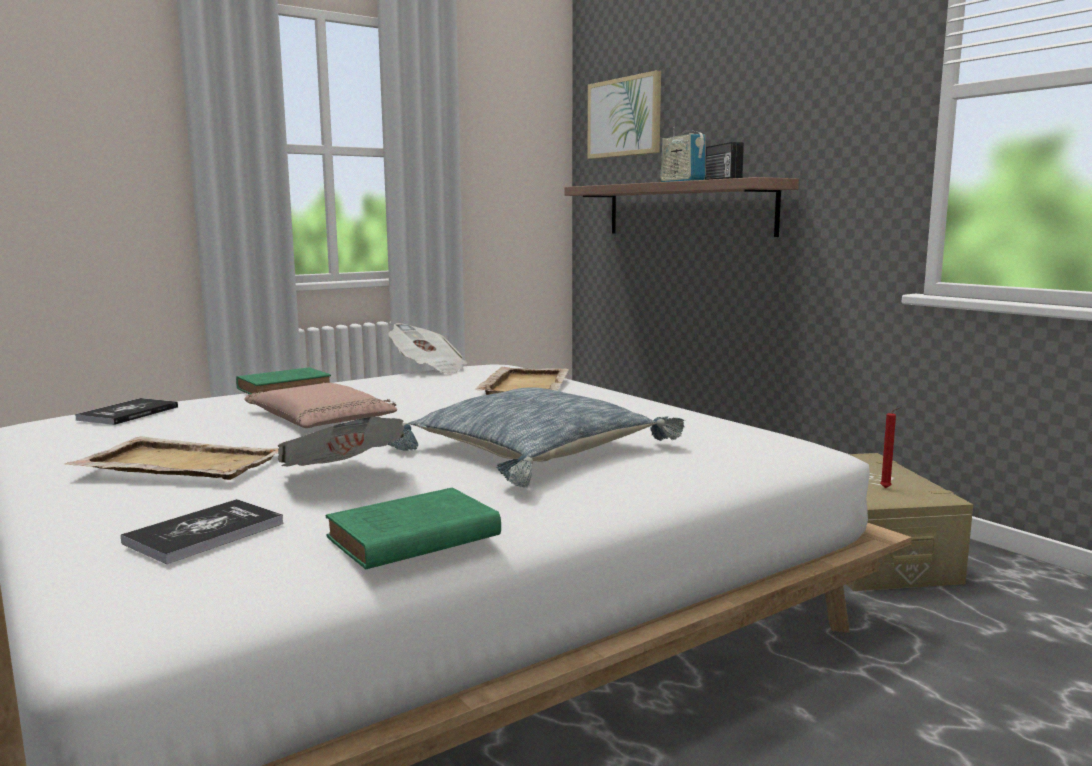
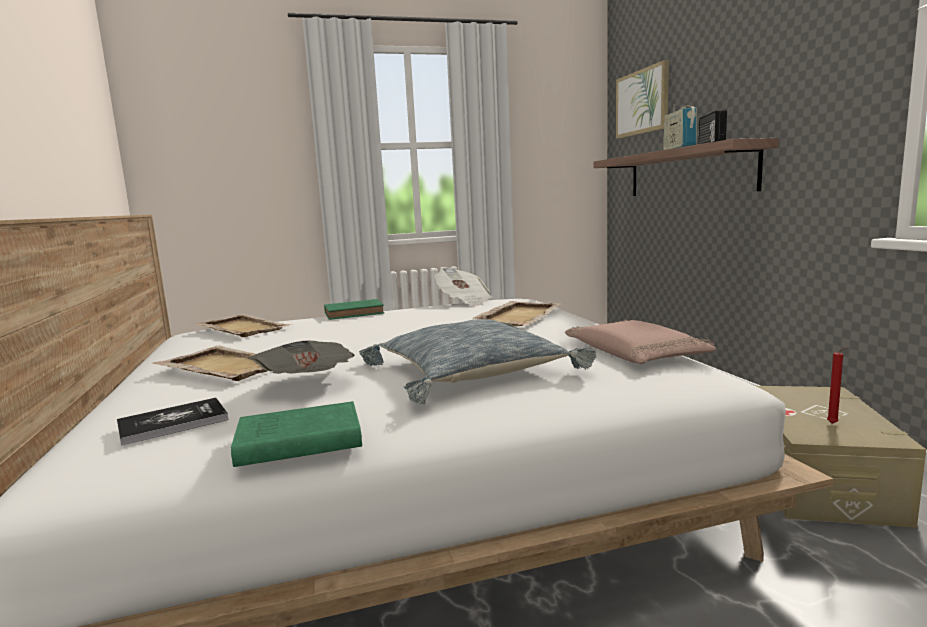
camera: 20 degrees right, 0 degrees up
book [75,398,178,425] -> beige tray [193,314,293,337]
beige pillow [244,382,398,428] -> beige pillow moved to [565,319,716,364]

